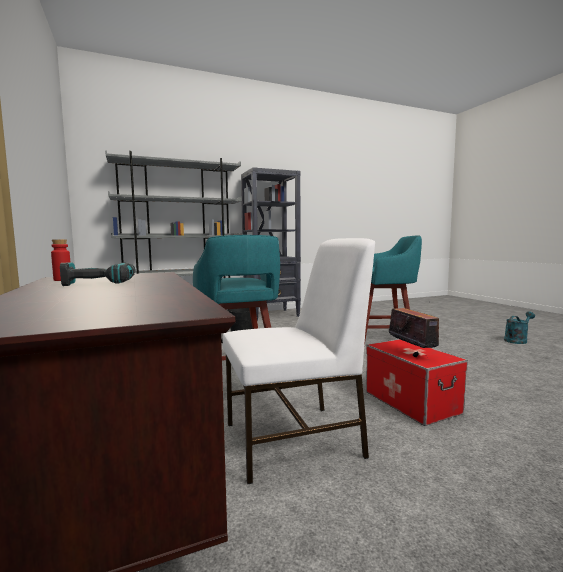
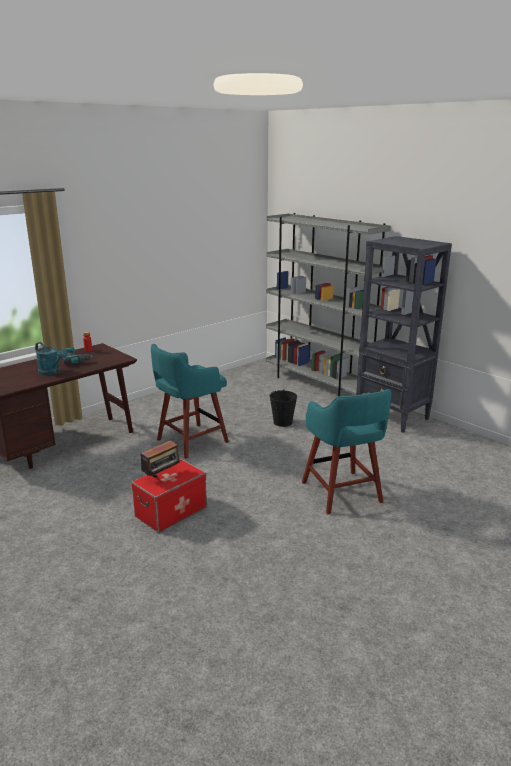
camera: 70 degrees right, 15 degrees up
white chair [223,238,375,484] -> none
turquoise watering can [504,312,535,344] -> turquoise watering can moved to [35,342,67,375]

